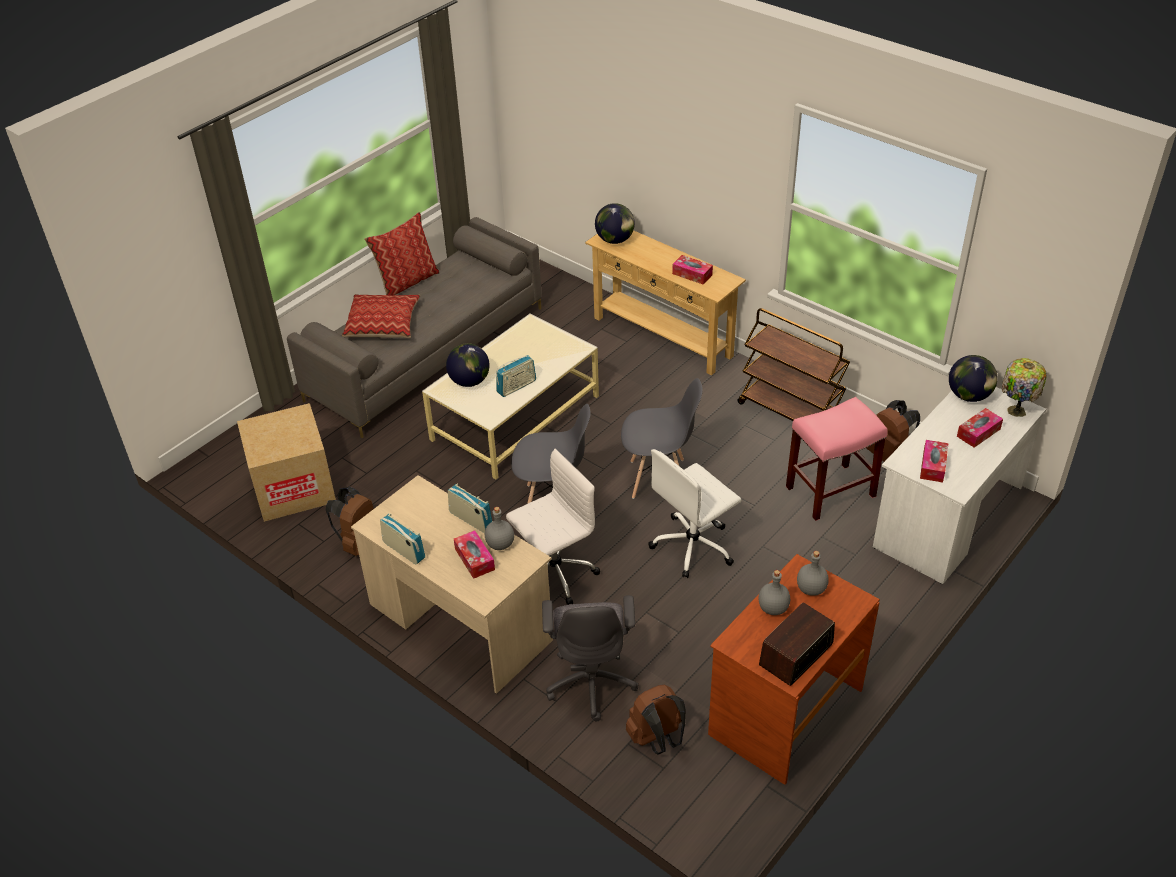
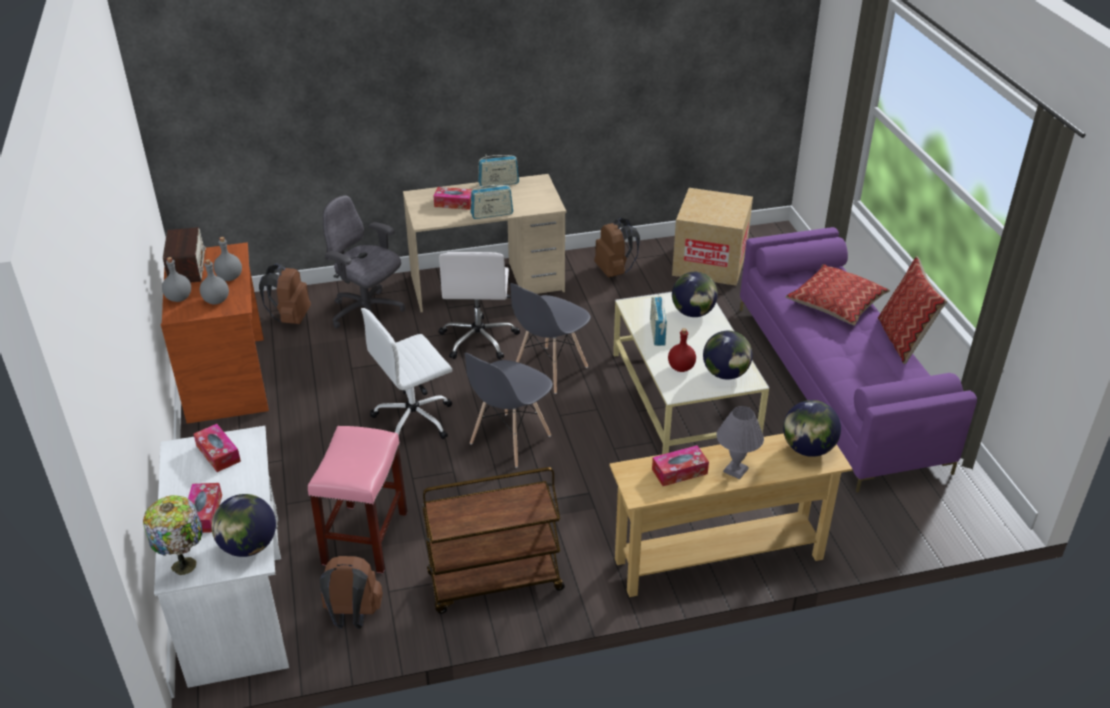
camera: 125 degrees right, 5 degrees down
grey sofa [287,217,542,438] -> purple sofa [740,227,977,493]
grey bottle [485,507,514,550] -> grey bottle moved to [162,257,191,302]
white office chair [648,449,741,578] -> white office chair turned 120 degrees counterclockwise [361,308,452,443]
none -> red bottle [668,328,696,372]
none -> globe [703,331,753,380]
none -> grey table lamp [717,406,764,479]

